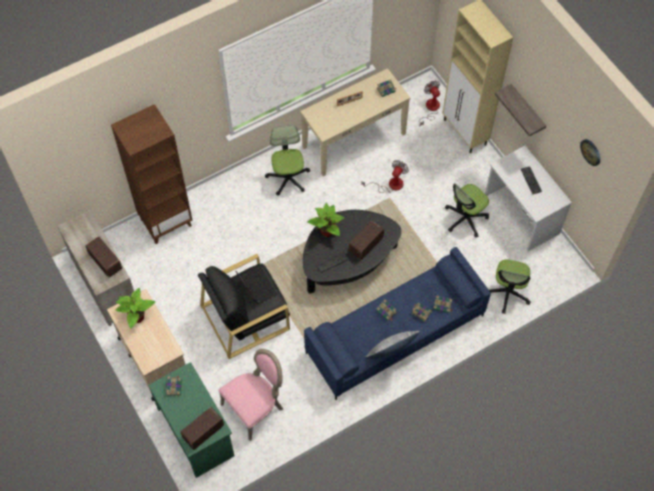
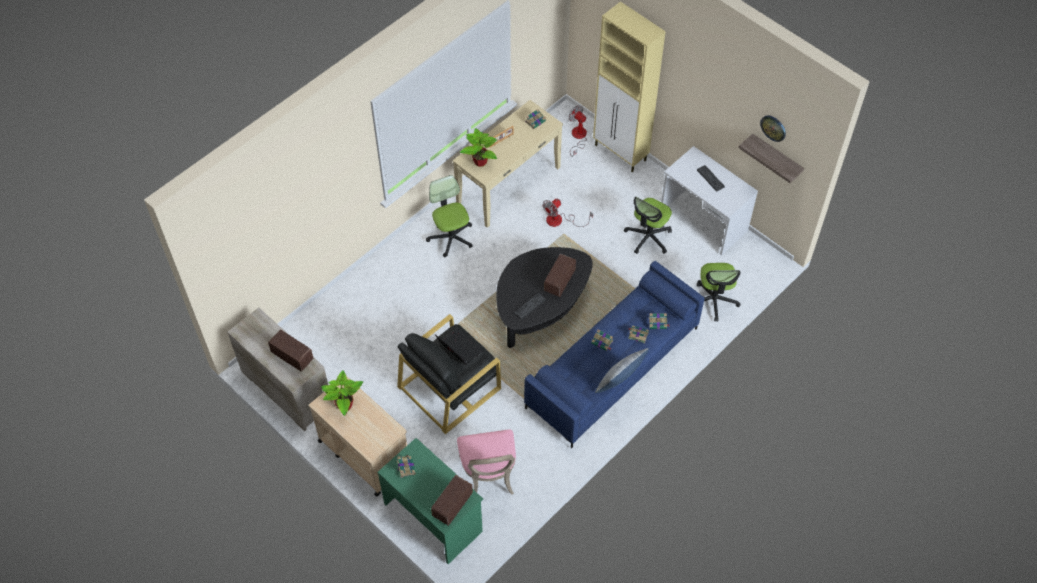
camera: 15 degrees left, 5 degrees down
brown bookcase [111,104,192,244] -> none
pink chair [218,349,283,441] -> pink chair turned 135 degrees clockwise [457,429,516,495]
potted plant [307,203,344,237] -> potted plant moved to [460,128,497,167]
fan [361,160,409,193] -> fan turned 150 degrees counterclockwise [542,199,593,227]
shelf [495,84,546,137] -> shelf moved to [739,134,804,183]

